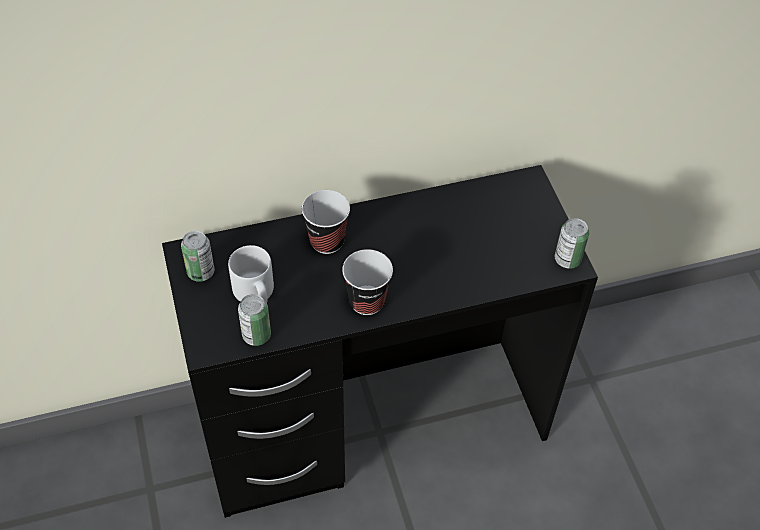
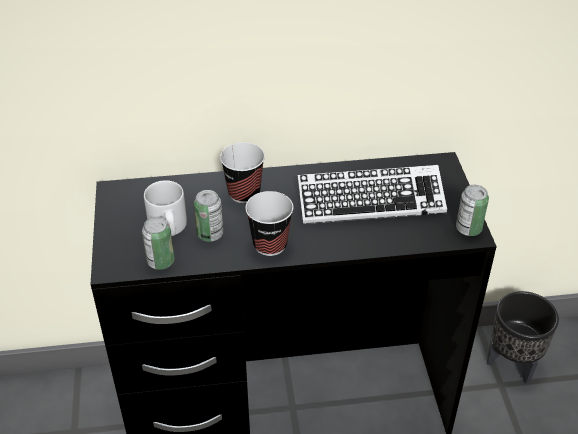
camera: 10 degrees right, 10 degrees down
can [181,231,215,282] -> can moved to [194,190,223,242]
none -> keyboard [297,165,447,224]
none -> black planter [487,291,559,384]

